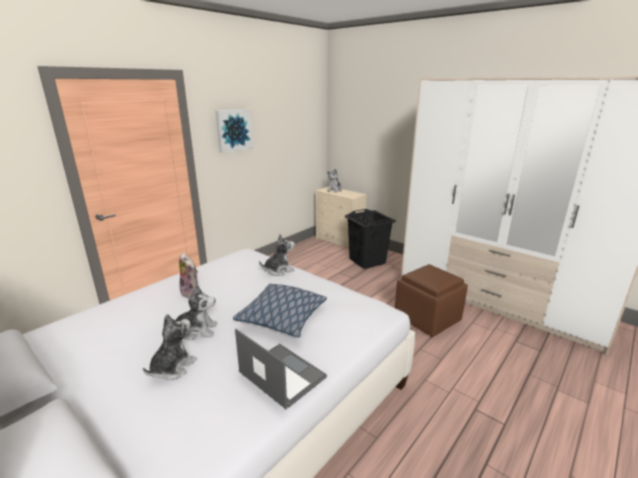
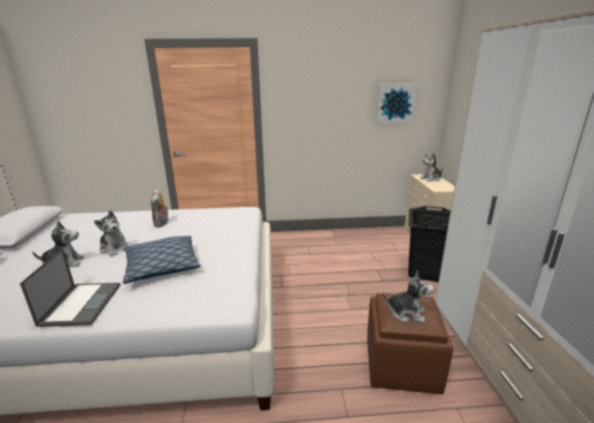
camera: 45 degrees right, 0 degrees up
picture [216,109,253,153] -> picture moved to [376,83,418,123]
plush toy [259,234,295,276] -> plush toy moved to [382,271,434,323]

